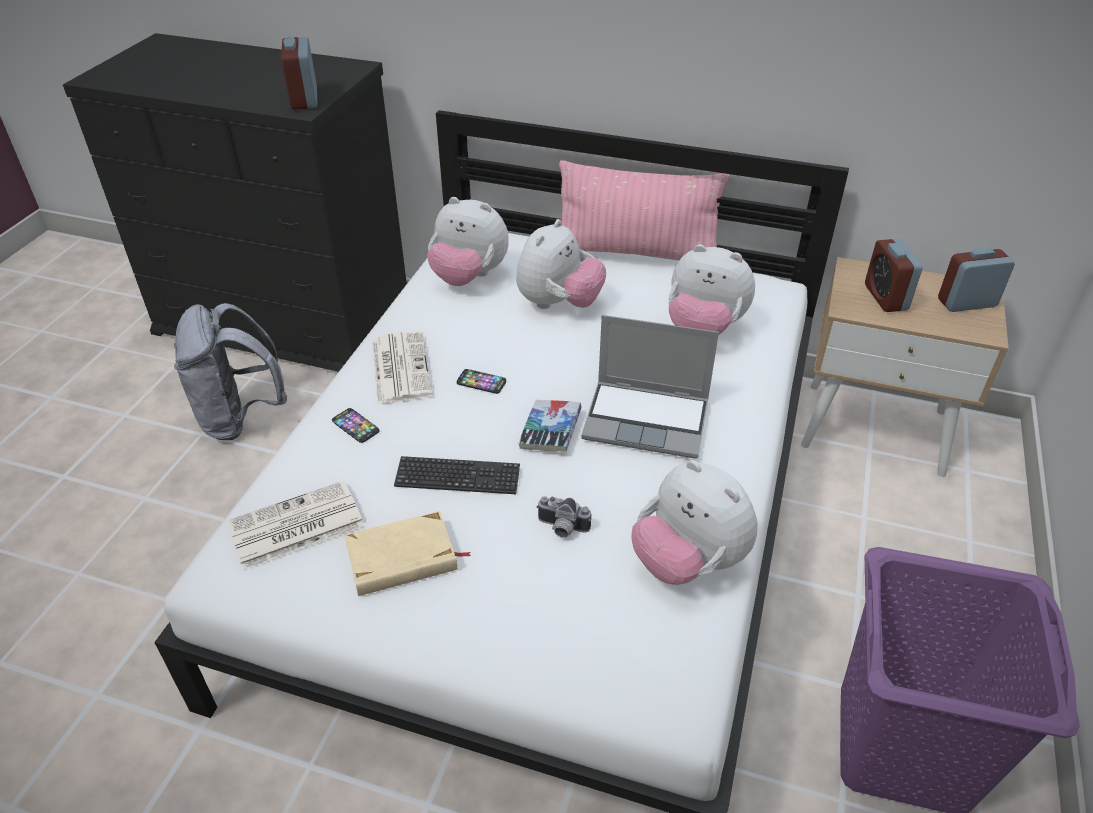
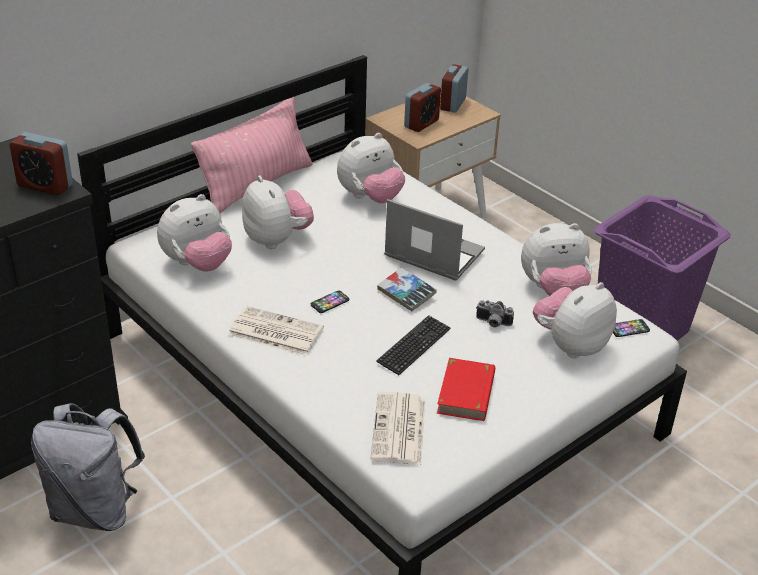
camera: 60 degrees left, 5 degrees down
phone [332,408,379,443] -> phone moved to [613,319,650,337]
beige book [344,511,471,596] -> red book [437,358,495,421]
camera [536,496,591,538] -> camera turned 60 degrees clockwise [476,300,514,328]
laptop [581,315,719,458] -> laptop turned 105 degrees counterclockwise [384,199,485,280]
alarm clock [865,239,923,312] -> alarm clock turned 75 degrees counterclockwise [404,83,441,132]
none -> plush toy [533,282,617,358]

